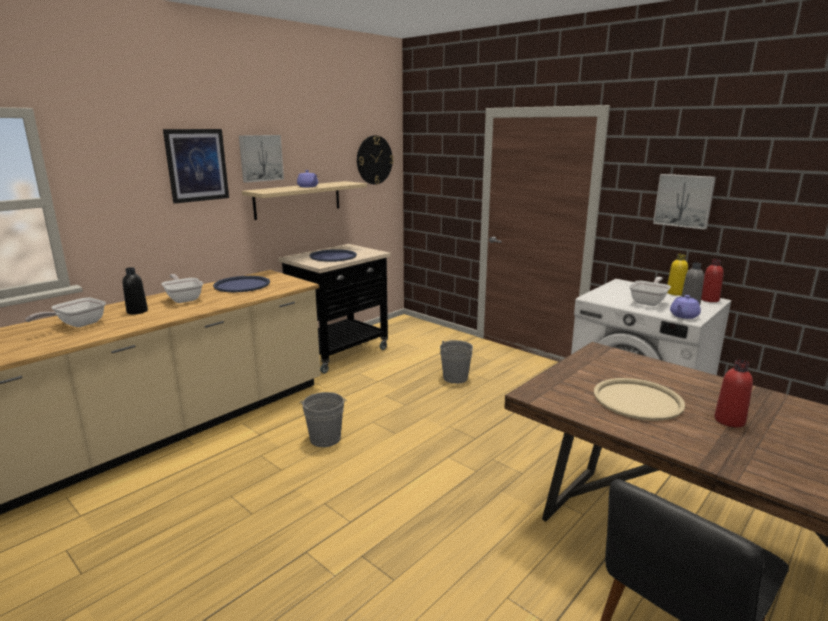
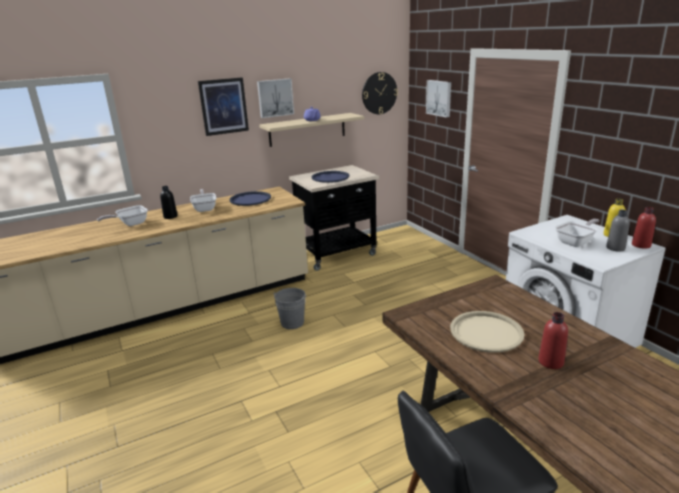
camera: 20 degrees right, 5 degrees up
grey bucket [440,340,473,384] -> none
picture [653,174,716,230] -> picture moved to [426,80,451,118]
purple teapot [670,295,701,319] -> none

